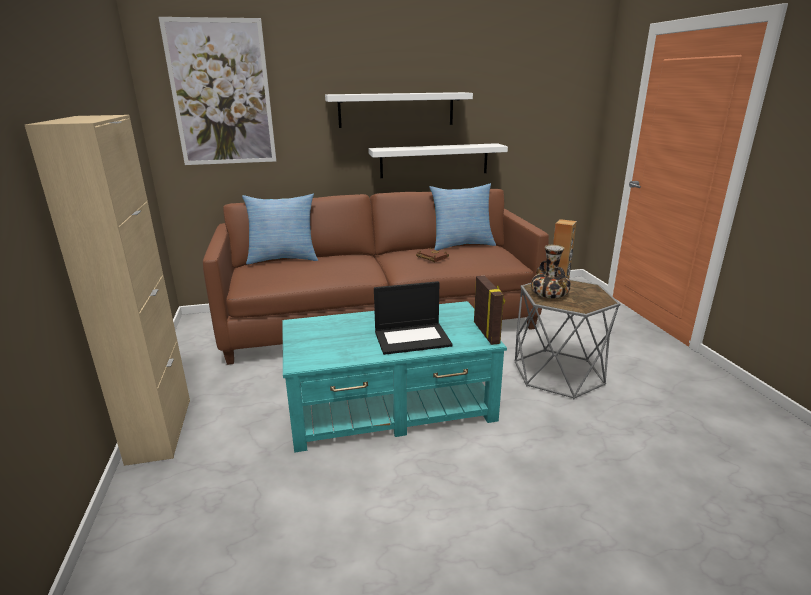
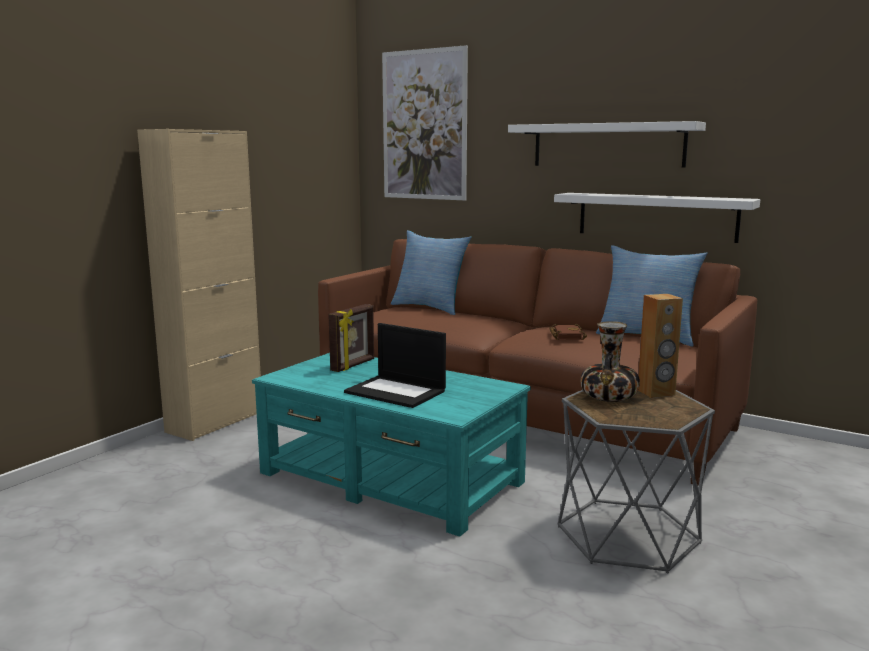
camera: 45 degrees right, 10 degrees down
picture frame [474,276,505,345] -> picture frame moved to [328,304,374,372]

